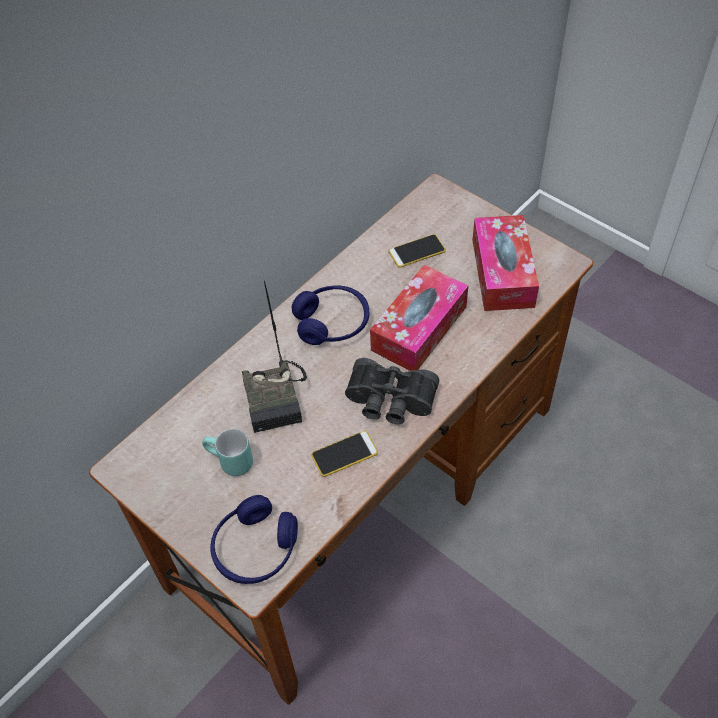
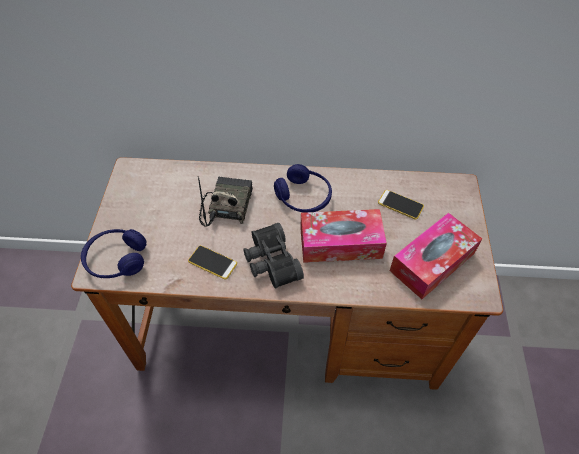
camera: 50 degrees right, 0 degrees up
turquoise mug [202,429,253,476] -> none
radio [242,281,307,433] -> radio turned 150 degrees clockwise [198,176,253,227]

